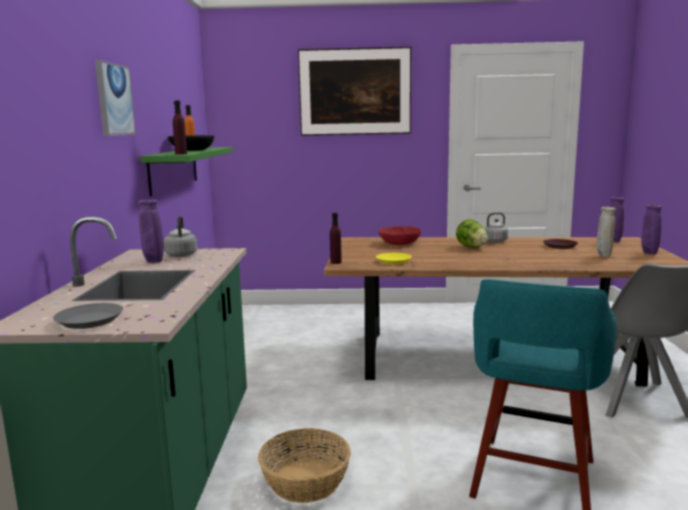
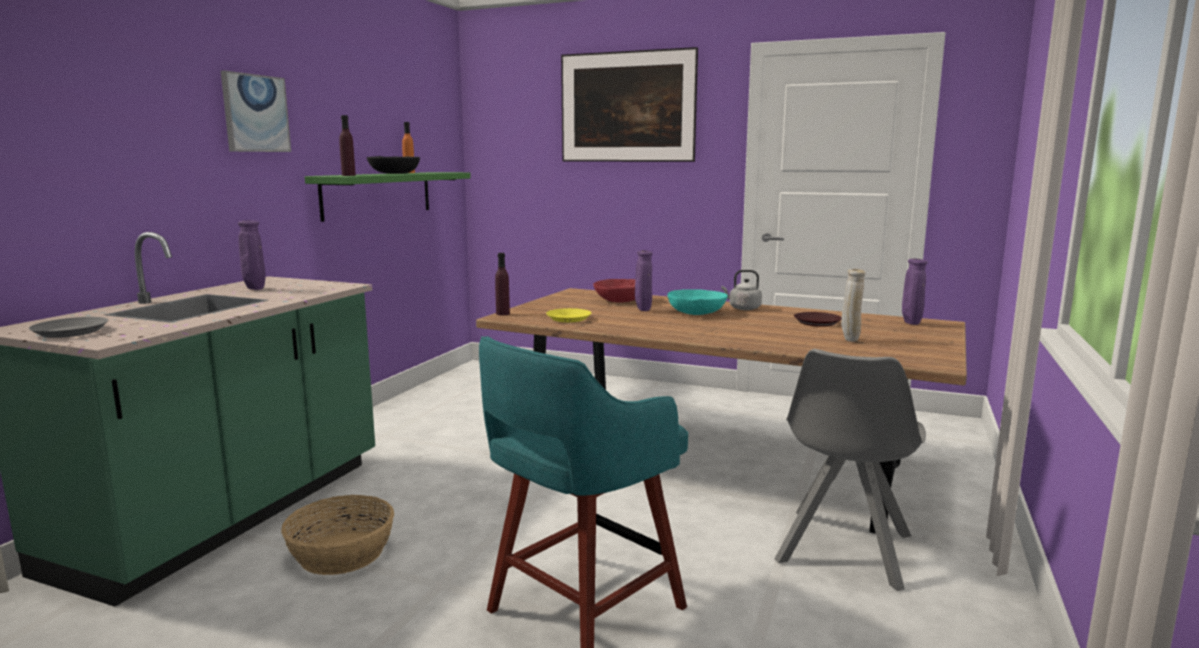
camera: 20 degrees right, 0 degrees up
grey kettle [164,215,198,257] -> none
lettuce [456,219,488,248] -> turquoise bowl [668,289,728,315]
purple vase [641,205,662,254] -> purple vase moved to [635,250,653,311]

